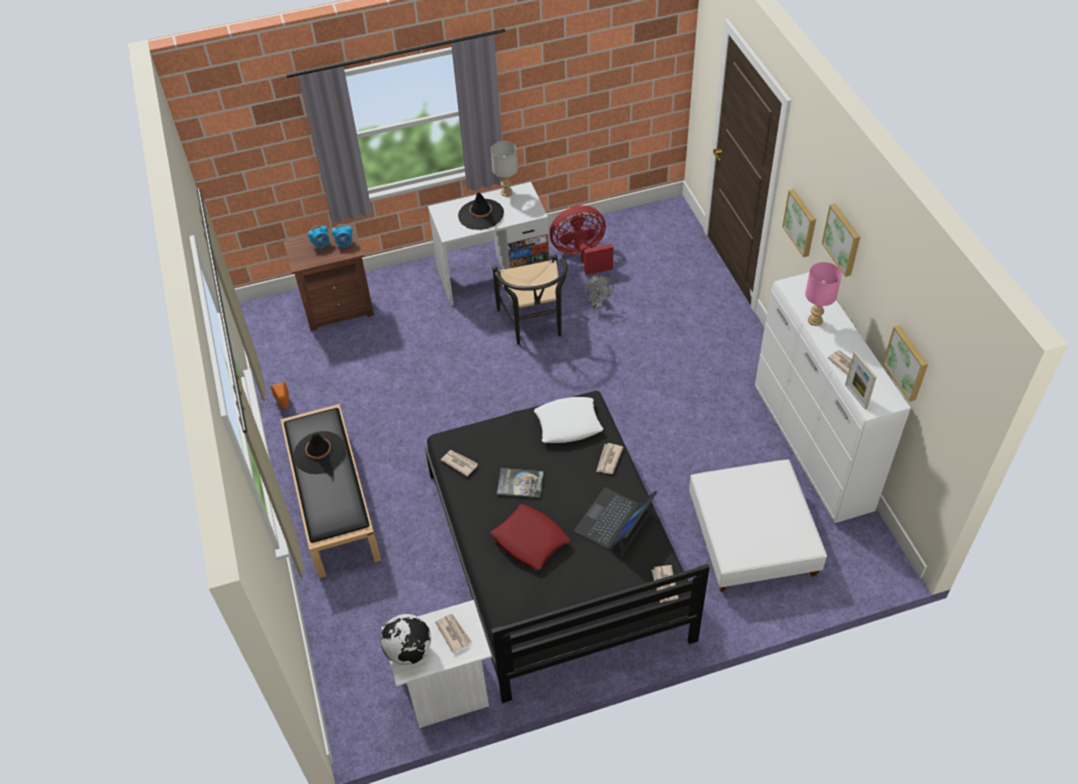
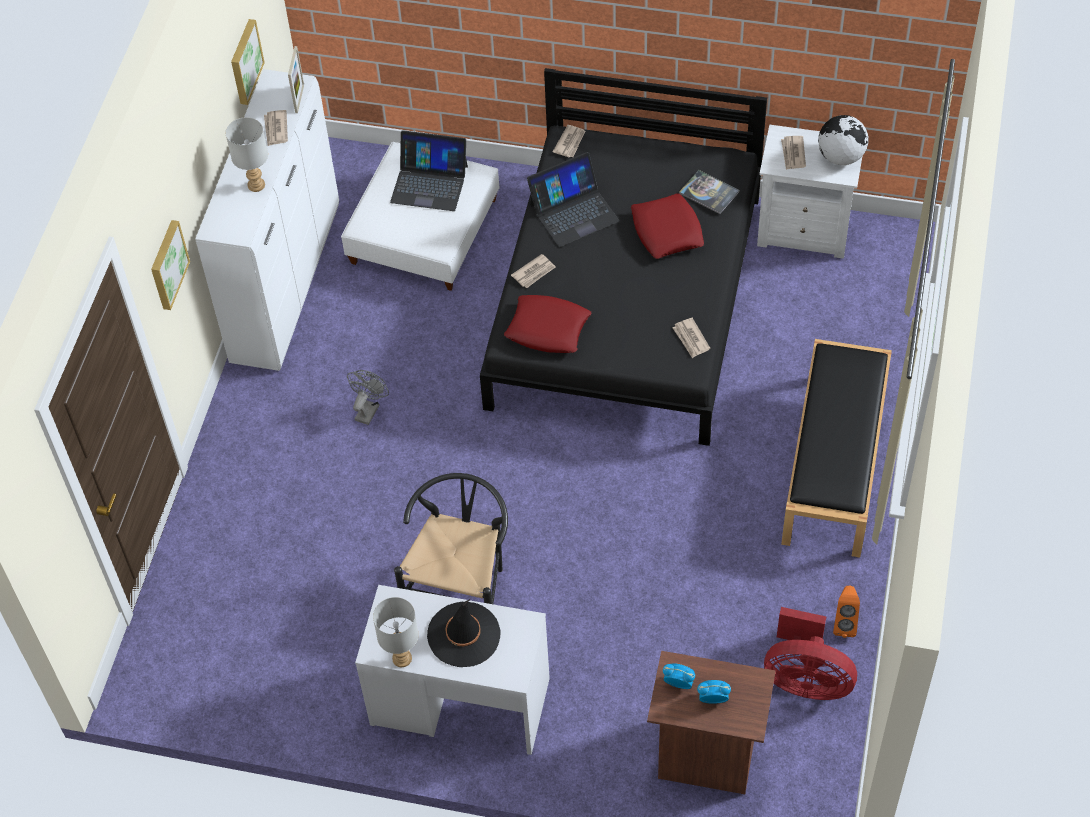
camera: 150 degrees left, 5 degrees up
black hat [293,431,346,474] -> none
book [497,468,544,498] -> book moved to [679,170,740,214]
white pillow [534,397,603,443] -> red pillow [504,295,591,353]
red fan [550,205,613,275] -> red fan moved to [764,607,857,700]
grey fan [581,276,614,309] -> grey fan moved to [347,370,389,425]
pink table lamp [805,262,842,326] -> grey table lamp [226,117,268,192]
picture [822,203,860,277] -> none
none -> laptop [390,130,468,211]

